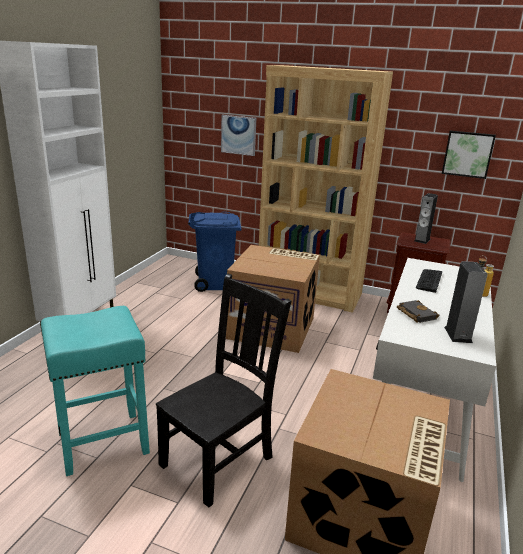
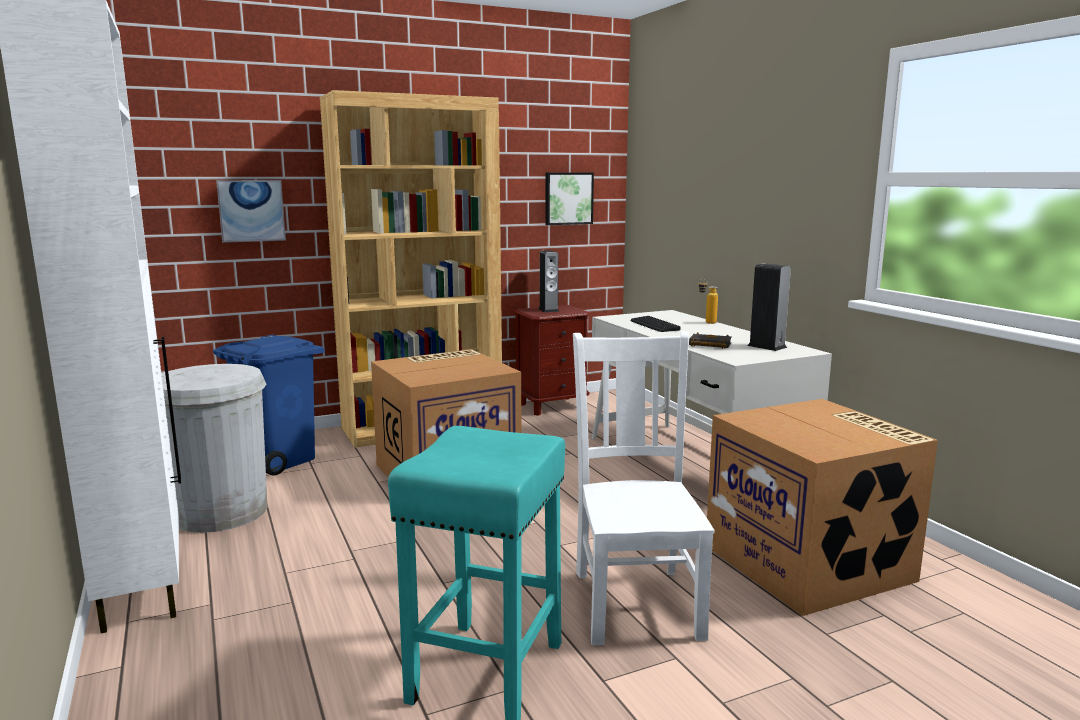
camera: 45 degrees left, 10 degrees down
black chair [156,274,291,508] -> white chair [573,331,715,645]
none -> white trash can [161,364,267,533]

